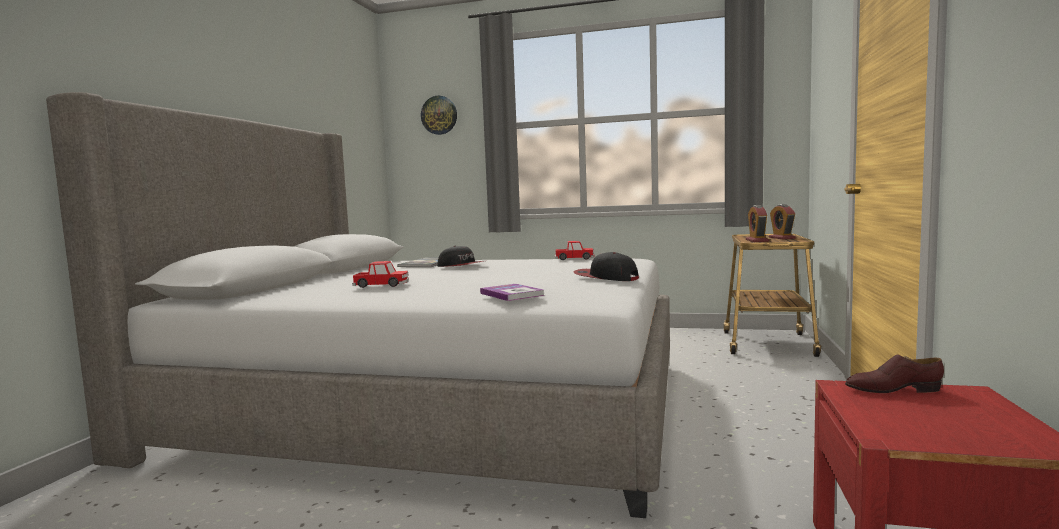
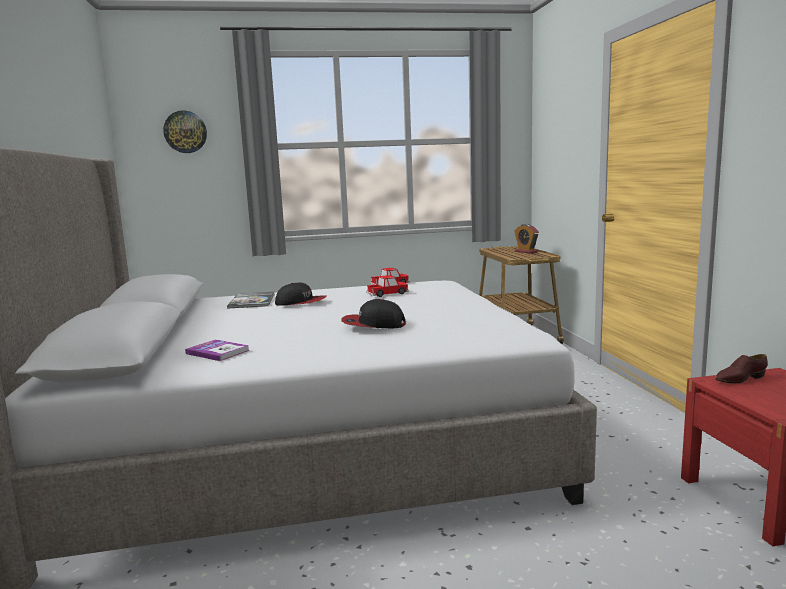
camera: 25 degrees left, 5 degrees up
toy car [352,261,409,288] -> toy car moved to [366,275,409,297]
book [480,284,545,301] -> book moved to [185,339,250,361]
cap [574,252,639,281] -> cap moved to [341,299,406,328]
alarm clock [746,205,769,242] -> none

